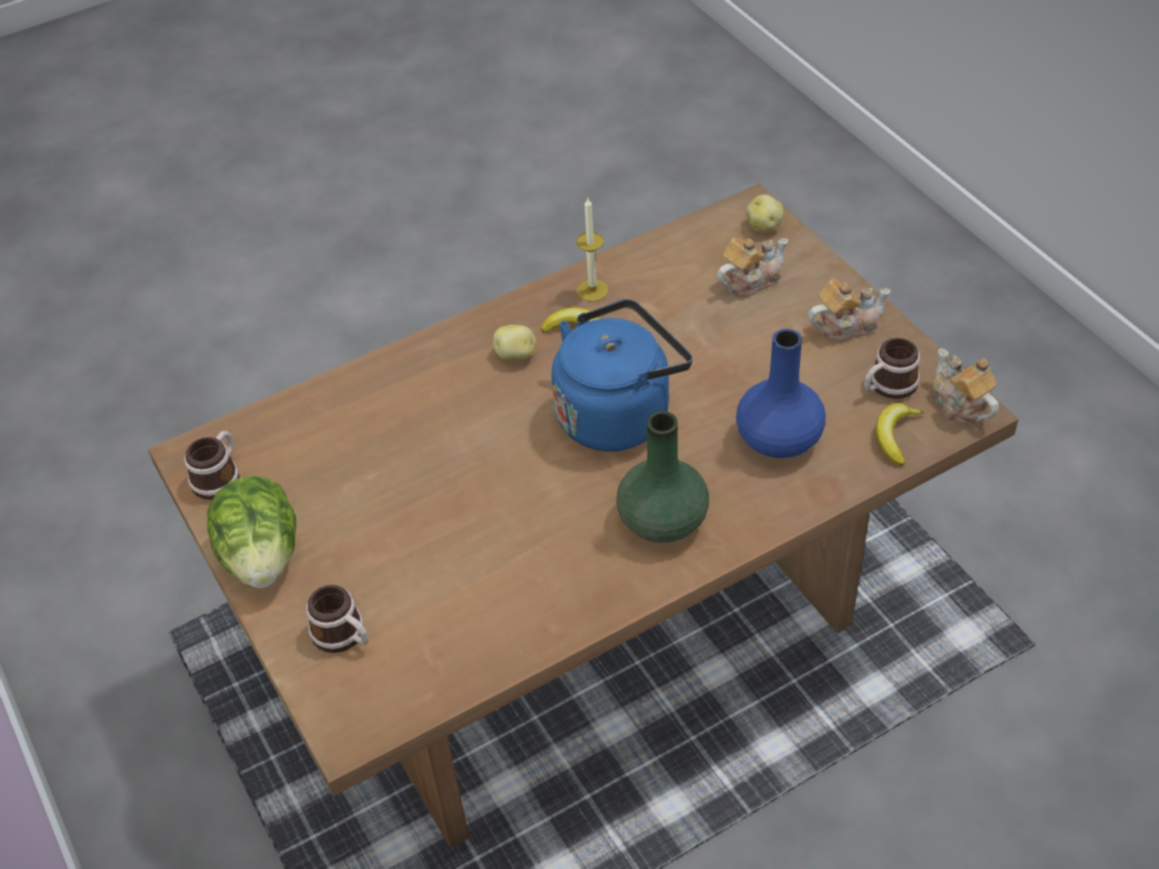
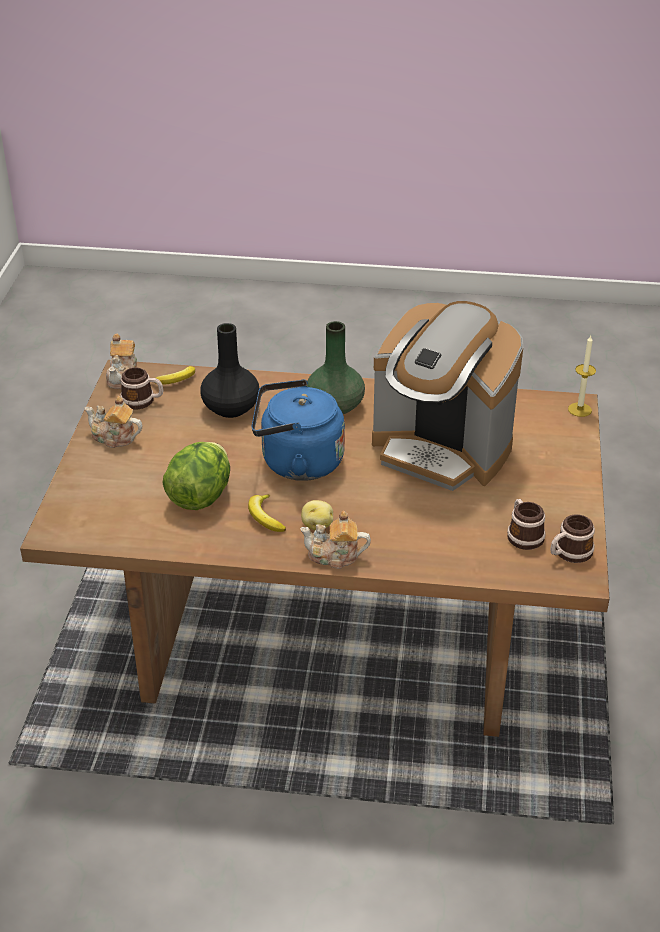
camera: 145 degrees left, 10 degrees down
lettuce [207,476,296,588] -> lettuce moved to [163,442,230,510]
mug [306,585,369,653] -> mug moved to [507,499,546,550]
candle [576,198,609,302] -> candle moved to [568,336,596,417]
teapot [716,237,788,297] -> teapot moved to [300,511,371,569]
blue vase [736,329,826,458] -> black vase [200,323,260,418]
potato [746,195,783,232] -> none
none -> coffee machine [372,301,523,491]

